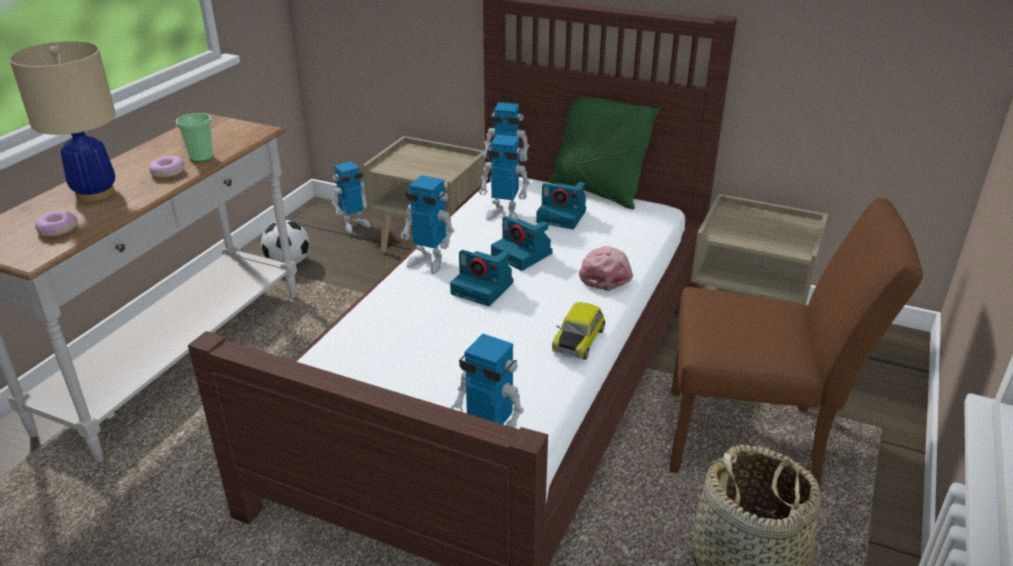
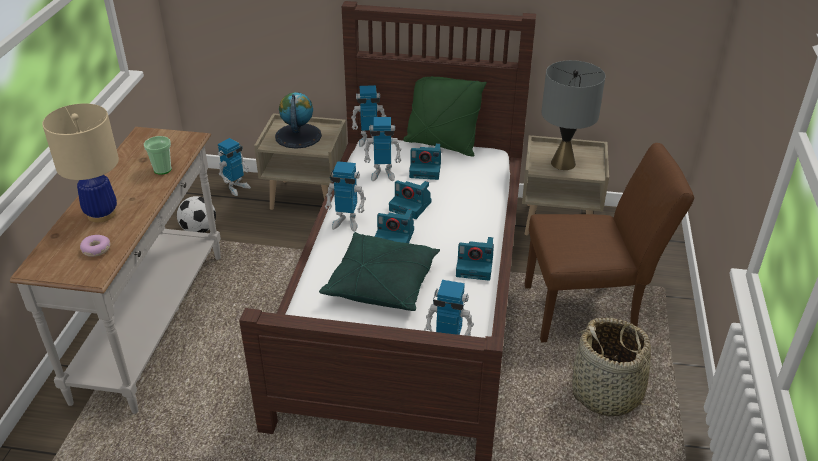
camera: 15 degrees left, 5 degrees up
donut [149,156,185,178] -> none
toy car [552,302,606,360] -> camera [456,237,494,281]
pink cap [579,246,633,291] -> none
none -> globe [275,92,322,149]
none -> green pillow [319,232,440,311]
none -> grey table lamp [541,60,606,170]

